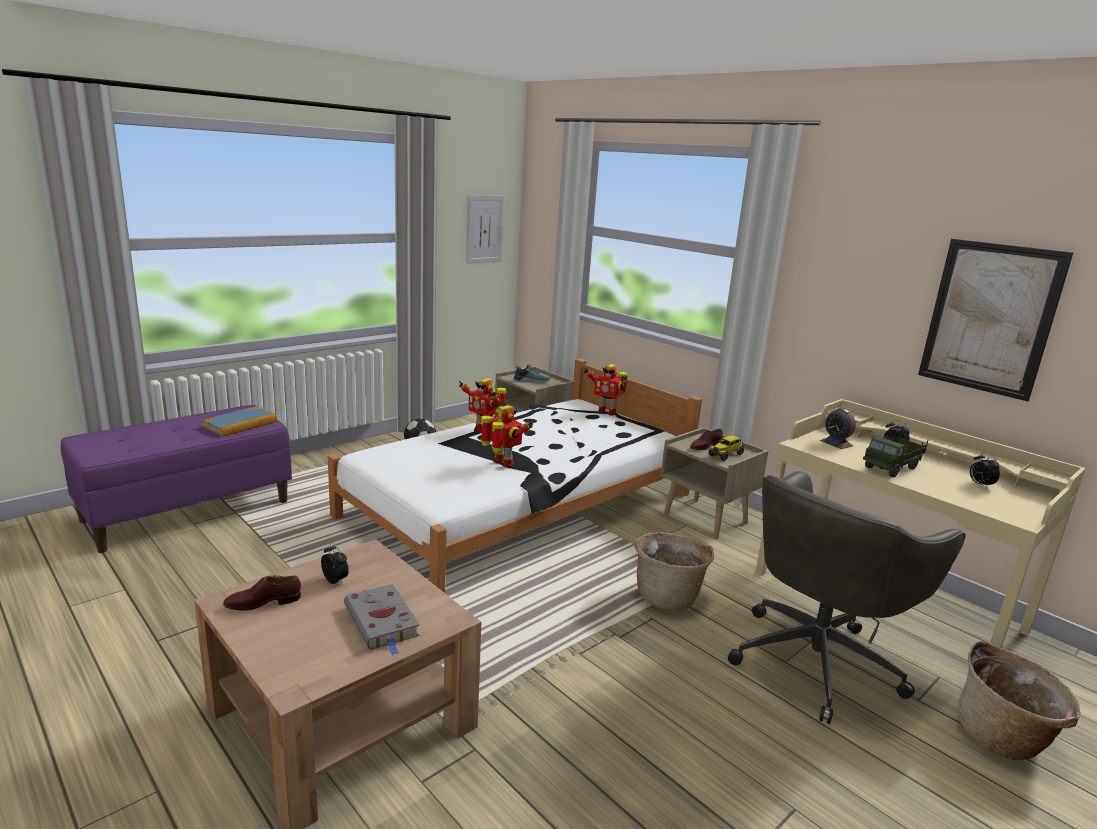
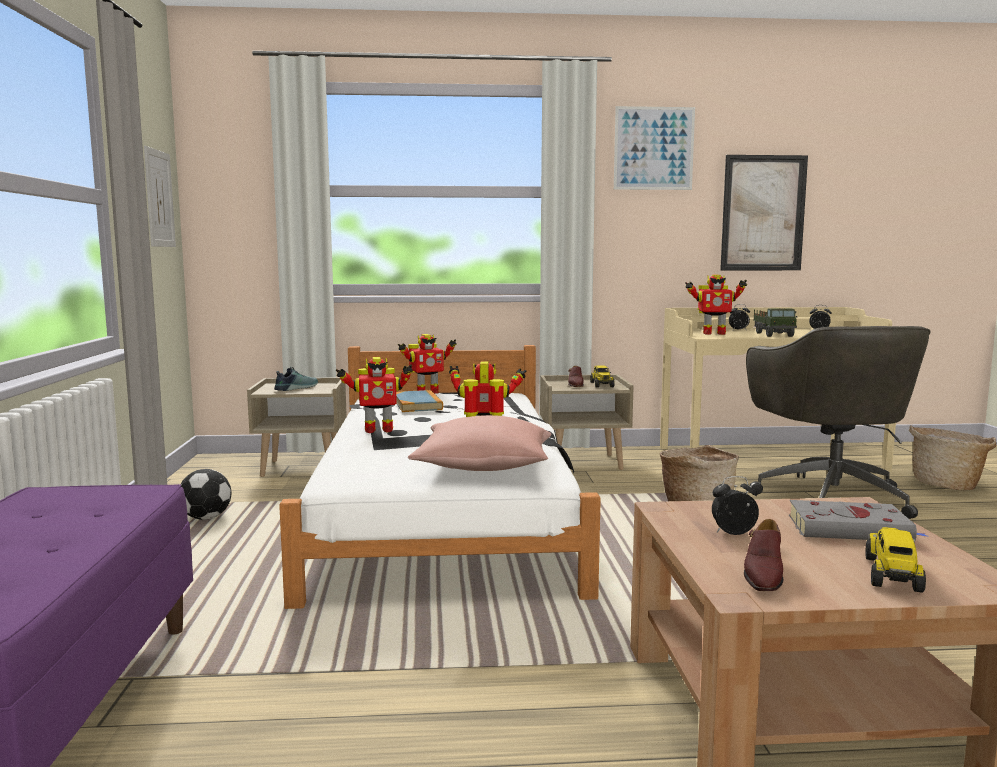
camera: 50 degrees left, 10 degrees down
book [202,407,277,437] -> book moved to [396,390,443,412]
alarm clock [820,408,856,449] -> toy robot [685,275,747,335]
none -> pink pillow [408,415,551,471]
none -> picture [614,106,695,190]
none -> toy truck [865,527,926,593]

